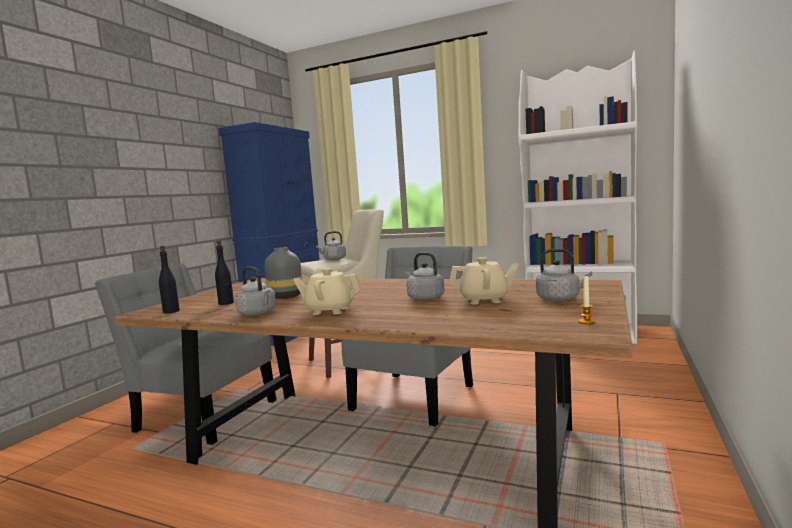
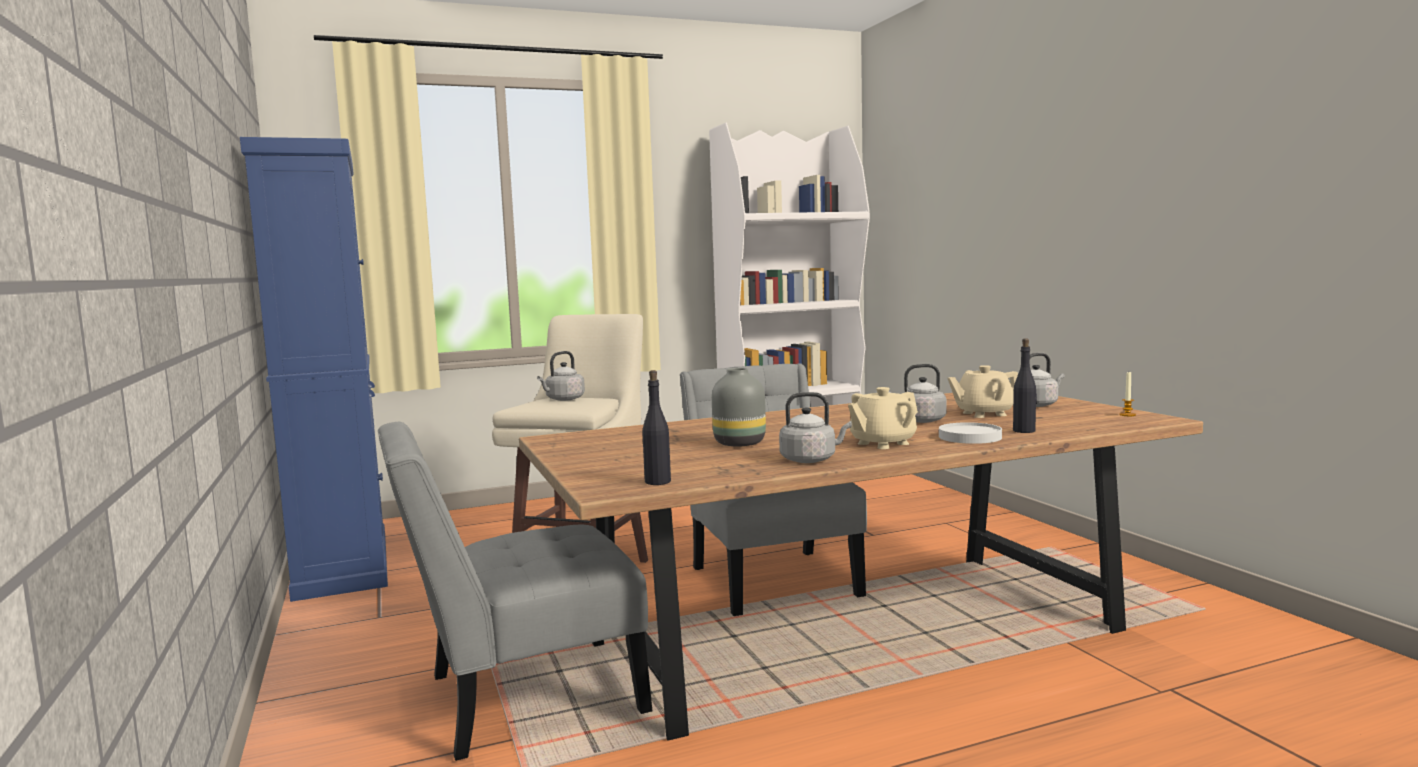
camera: 45 degrees left, 0 degrees up
black bottle [215,240,234,305] -> black bottle moved to [1013,338,1037,433]
beige teapot [449,257,519,304] -> beige teapot turned 150 degrees counterclockwise [948,365,1018,418]
none -> white plate [939,422,1002,444]

